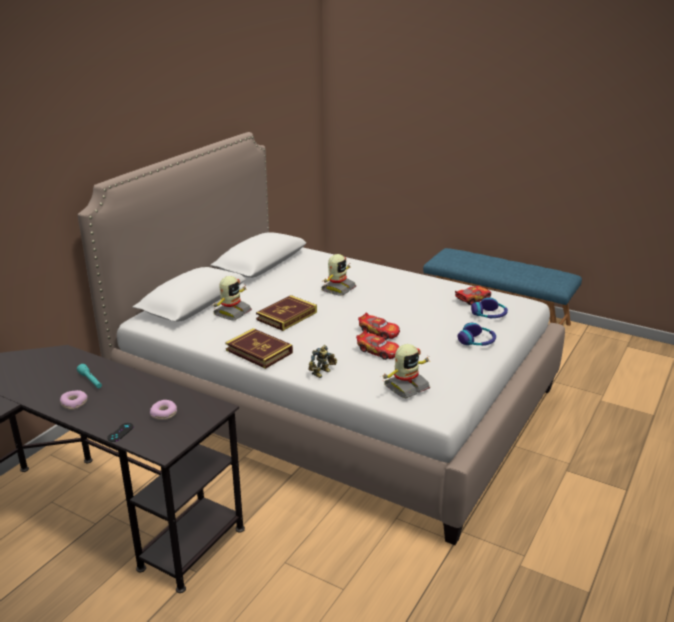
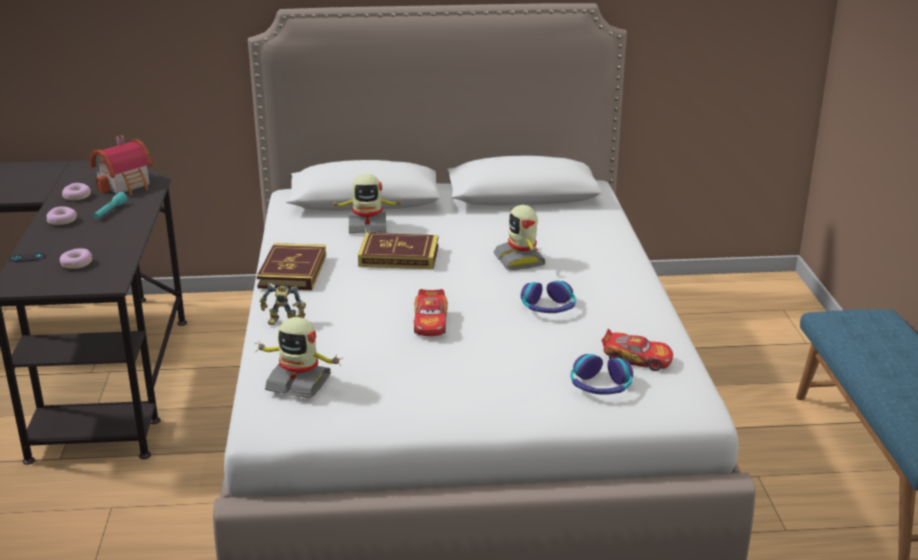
camera: 55 degrees right, 0 degrees up
toy robot [322,254,356,296] -> toy robot turned 75 degrees clockwise [494,205,546,270]
toy car [356,330,399,360] -> none
headphones [458,323,496,346] -> headphones moved to [521,281,576,313]
none -> donut [62,183,91,200]
none -> toy house [90,136,153,195]

